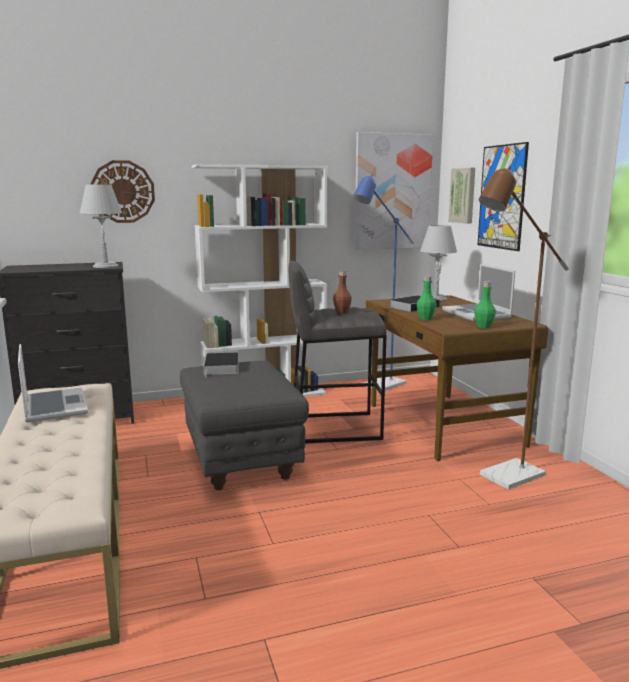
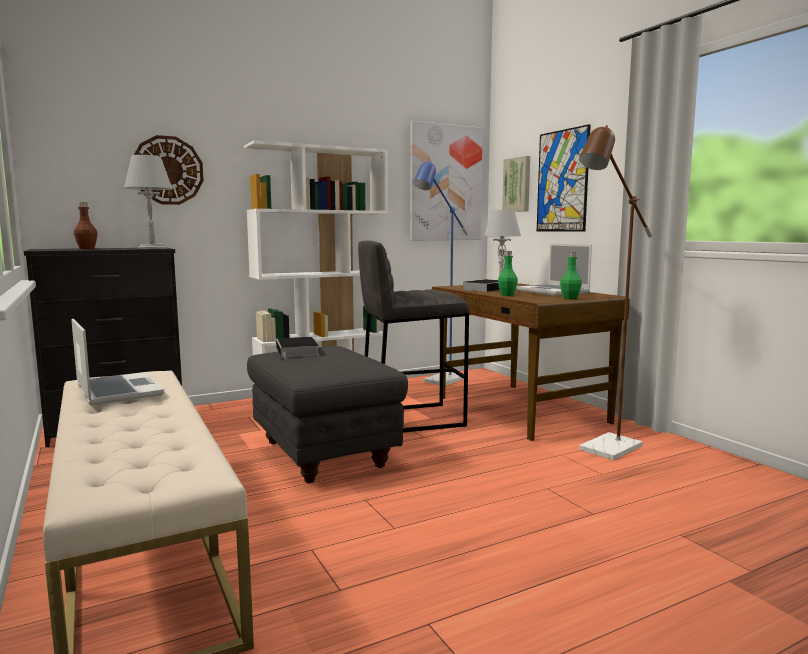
camera: 10 degrees left, 5 degrees down
brown bottle [333,271,352,314] -> brown bottle moved to [74,202,97,249]

